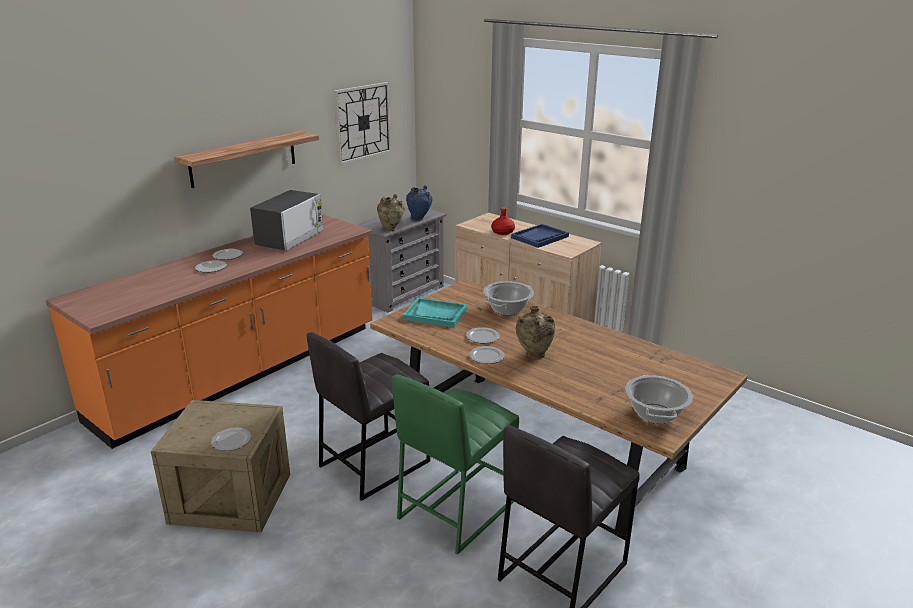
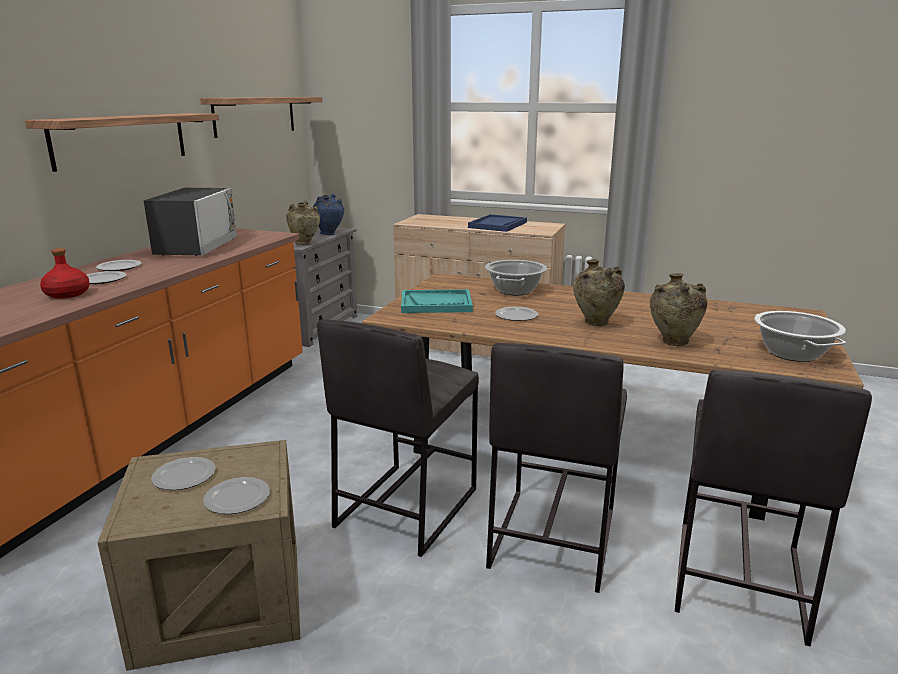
camera: 20 degrees left, 5 degrees down
wall clock [334,82,392,165] -> shelf [200,97,323,138]
green stool [392,374,519,554] -> grey stool [486,343,627,593]
plate [469,346,504,364] -> plate moved to [151,457,216,490]
red bottle [491,207,515,235] -> red bottle moved to [40,248,90,299]
none -> beige vase [650,273,707,346]

